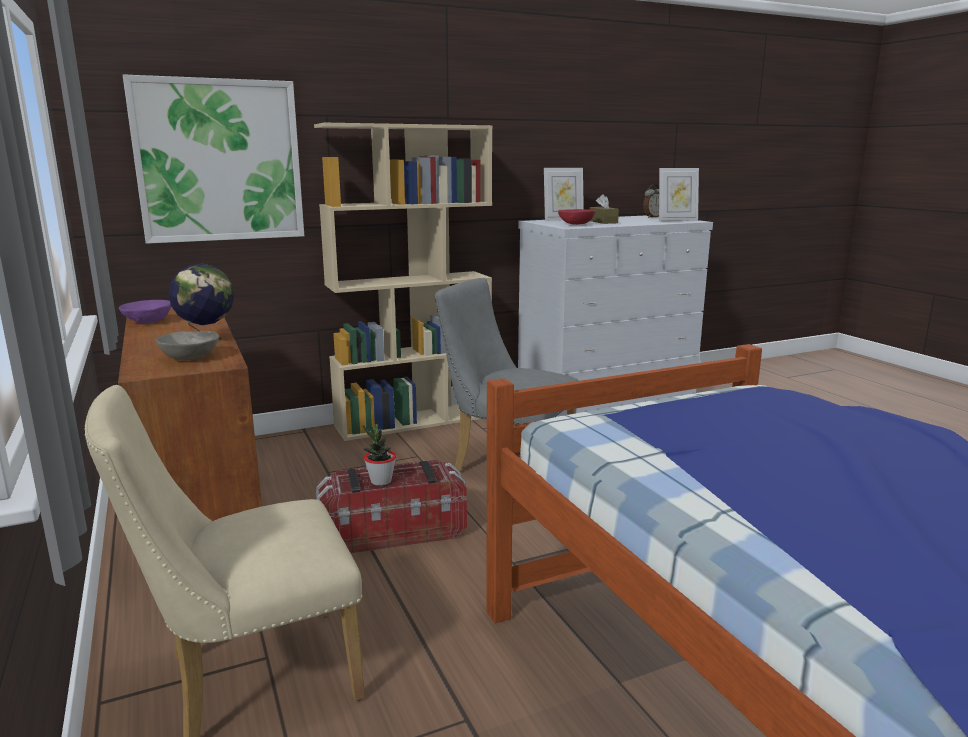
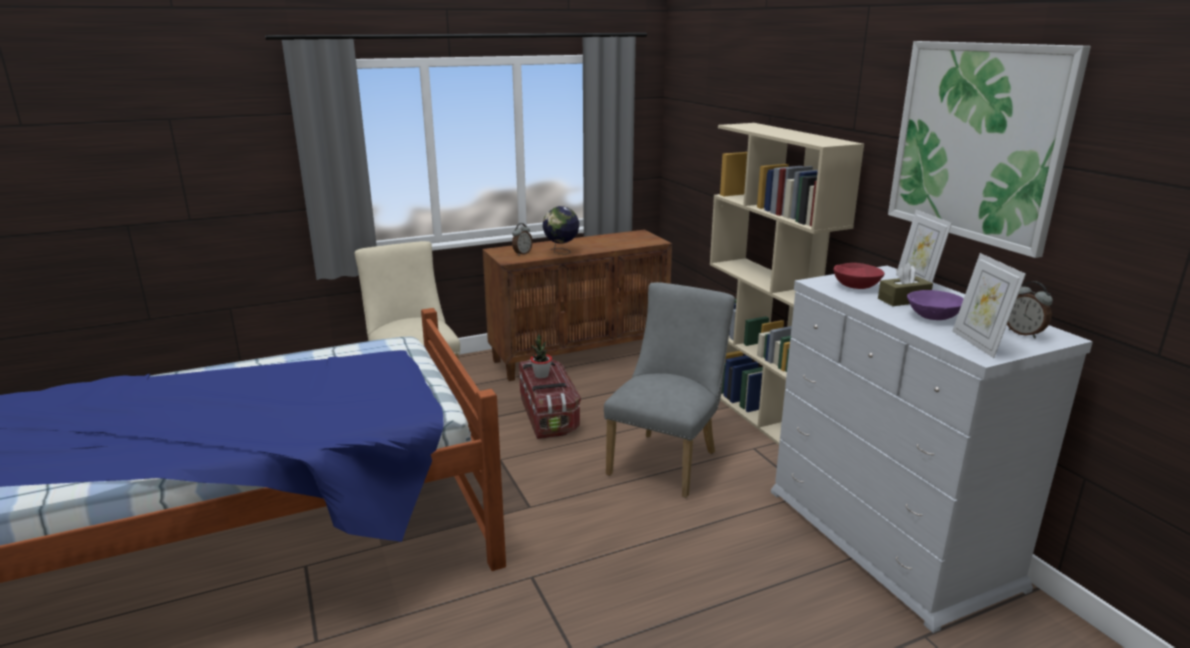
camera: 90 degrees right, 5 degrees up
purple bowl [119,300,171,323] -> purple bowl moved to [907,290,964,320]
picture [123,74,304,244] -> picture moved to [888,41,1091,258]
grey bowl [156,331,219,360] -> alarm clock [512,223,532,256]

